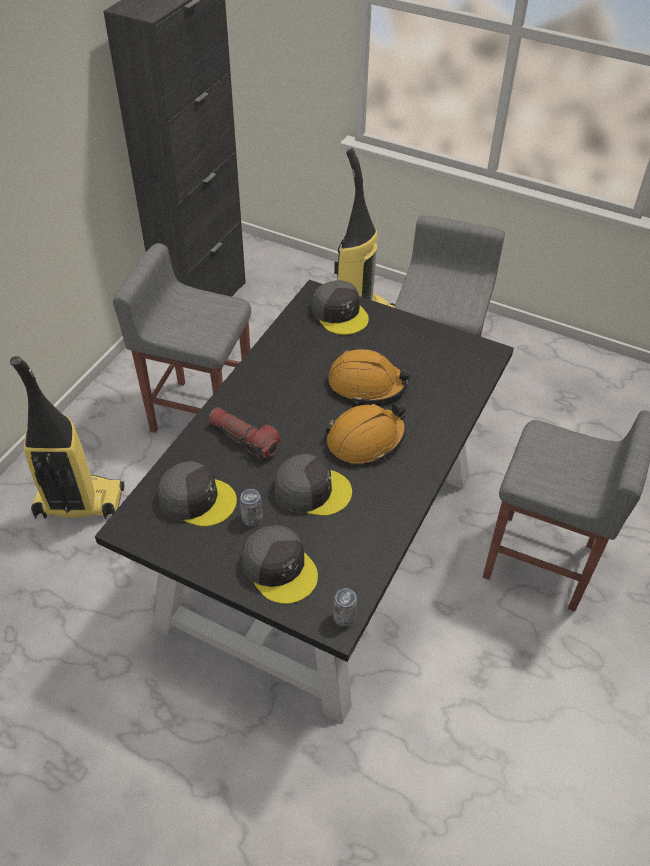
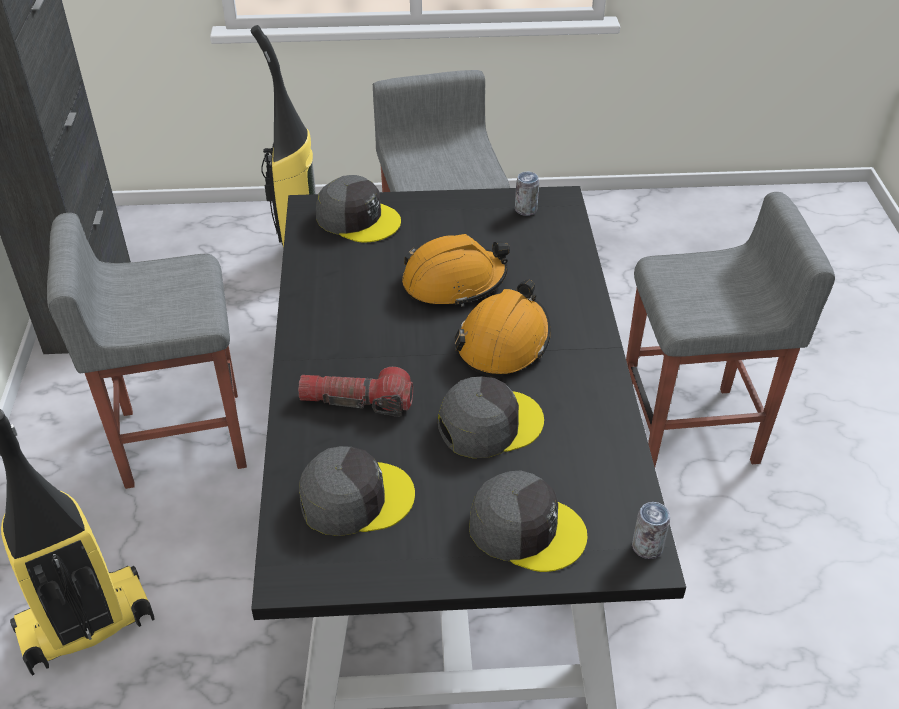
camera: 30 degrees left, 5 degrees down
can [240,489,263,526] -> can moved to [515,172,539,216]

